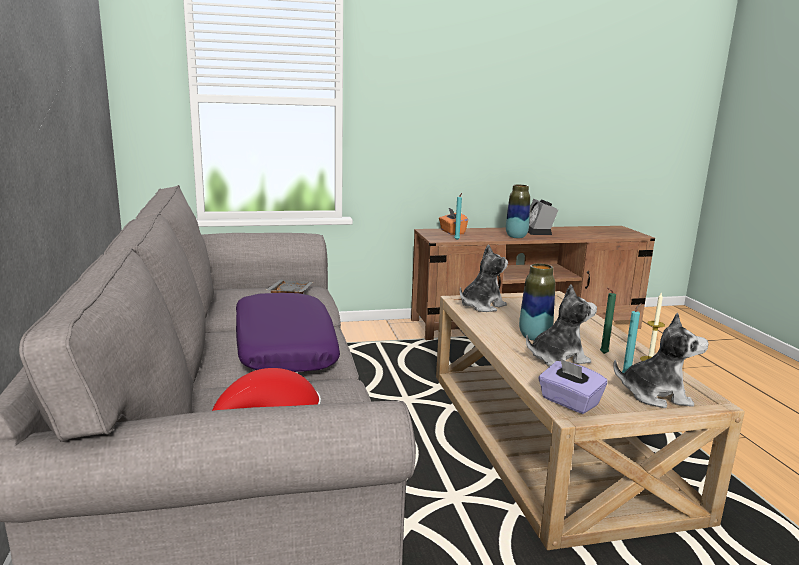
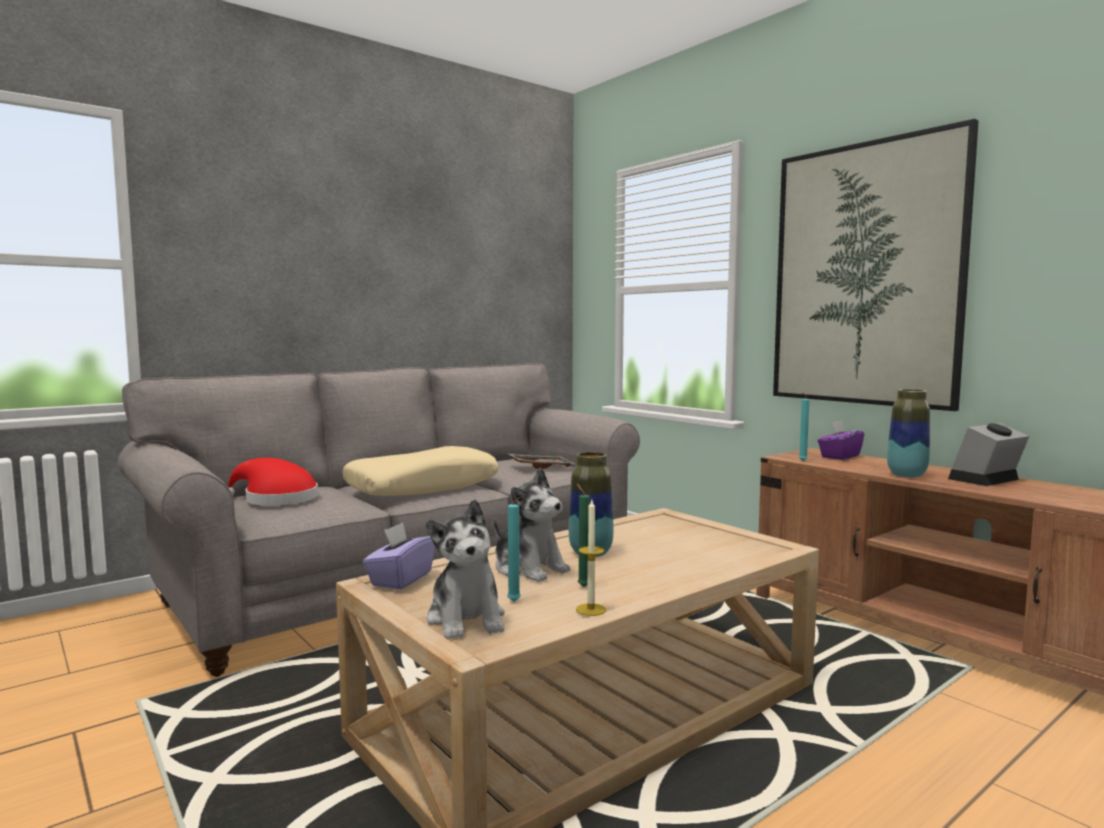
camera: 65 degrees right, 10 degrees down
purple pillow [236,293,340,372] -> beige pillow [342,446,499,496]
orange tissue box [439,208,468,235] -> purple tissue box [818,420,864,460]
plush toy [460,244,508,312] -> none
none -> picture [773,119,979,411]

